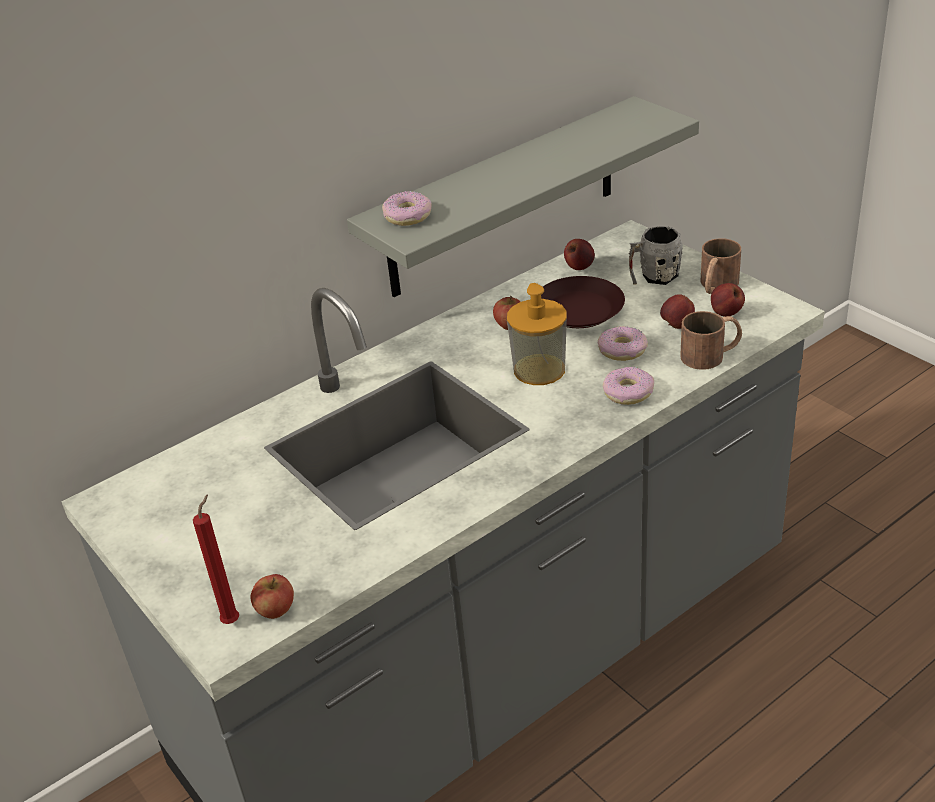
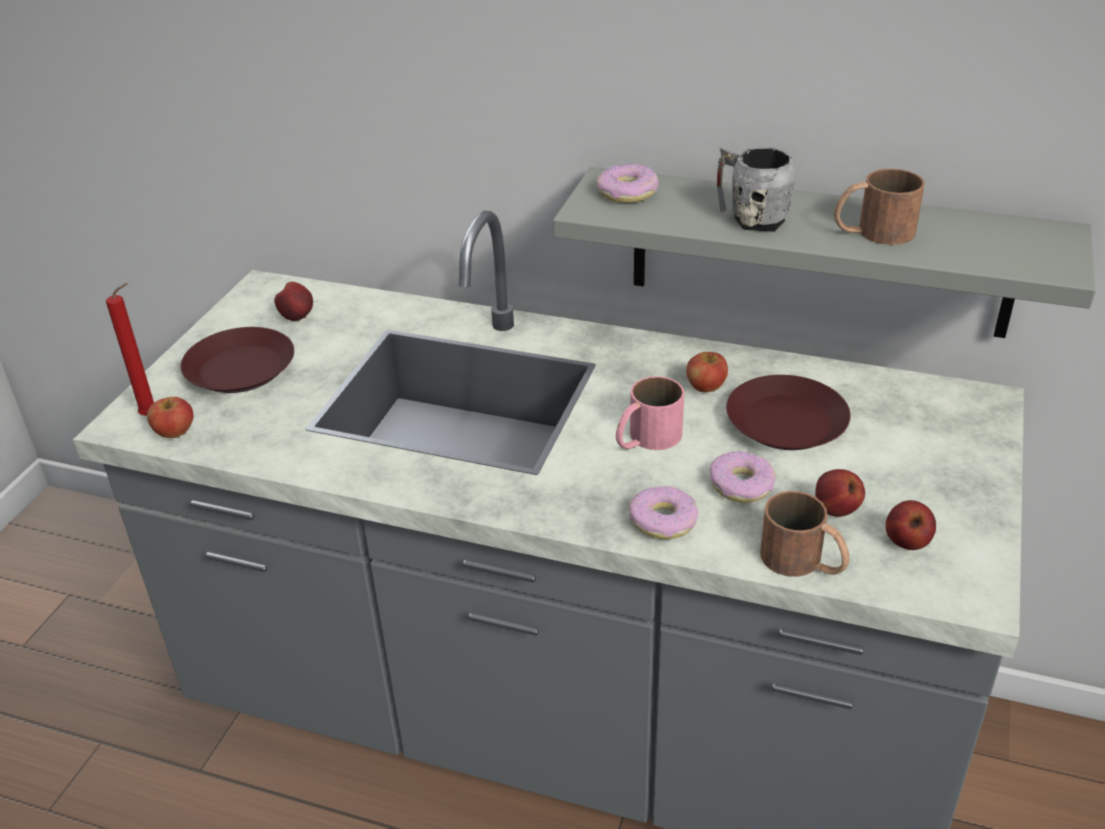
camera: 55 degrees right, 0 degrees up
soap dispenser [507,283,567,385] -> pink mug [616,376,684,450]
apple [564,239,595,270] -> apple moved to [274,282,313,321]
grey mug [629,226,683,285] -> grey mug moved to [717,147,795,232]
brown mug [700,238,741,294] -> brown mug moved to [834,169,925,245]
none -> brown plate [180,327,294,393]

